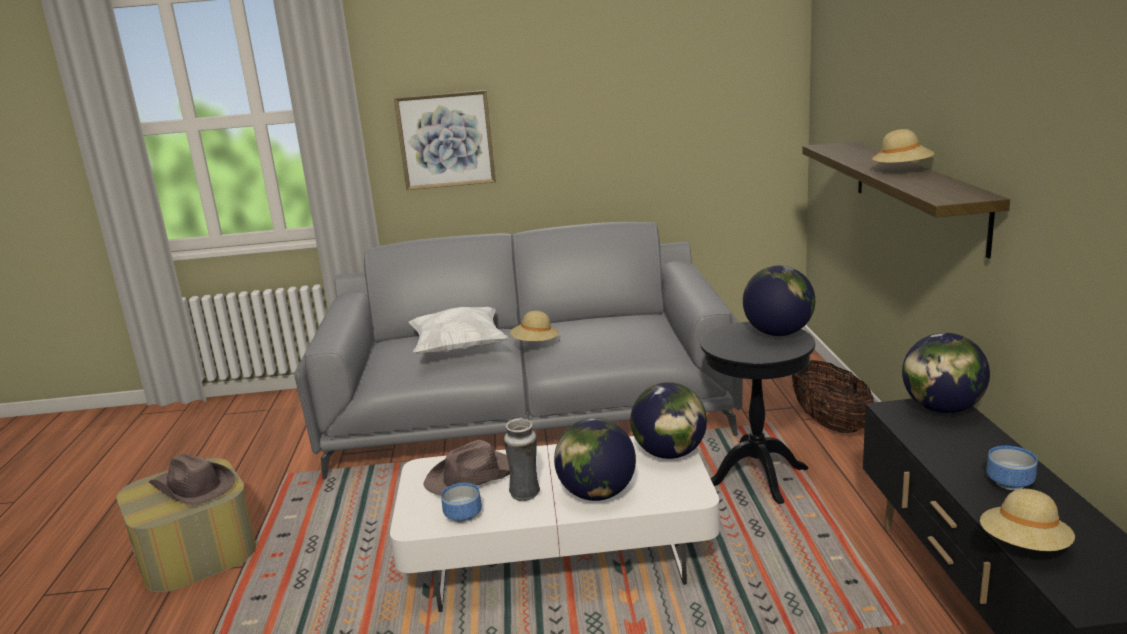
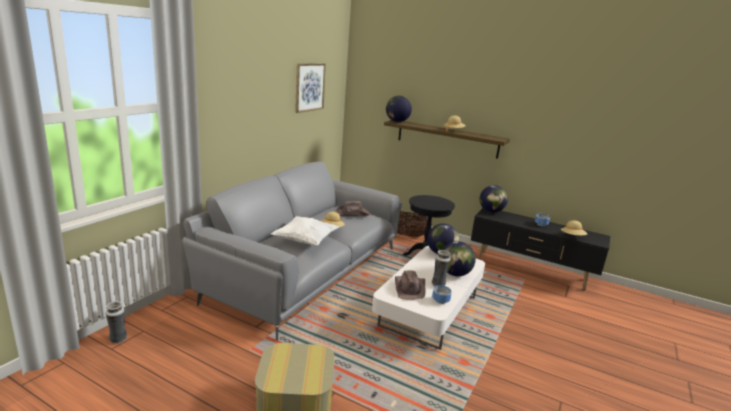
camera: 60 degrees left, 0 degrees up
brown hat [149,454,235,506] -> brown hat moved to [334,201,371,216]
picture [394,90,496,190] -> picture moved to [295,63,326,113]
globe [743,266,815,336] -> globe moved to [386,96,412,122]
none -> vase [106,301,127,343]

